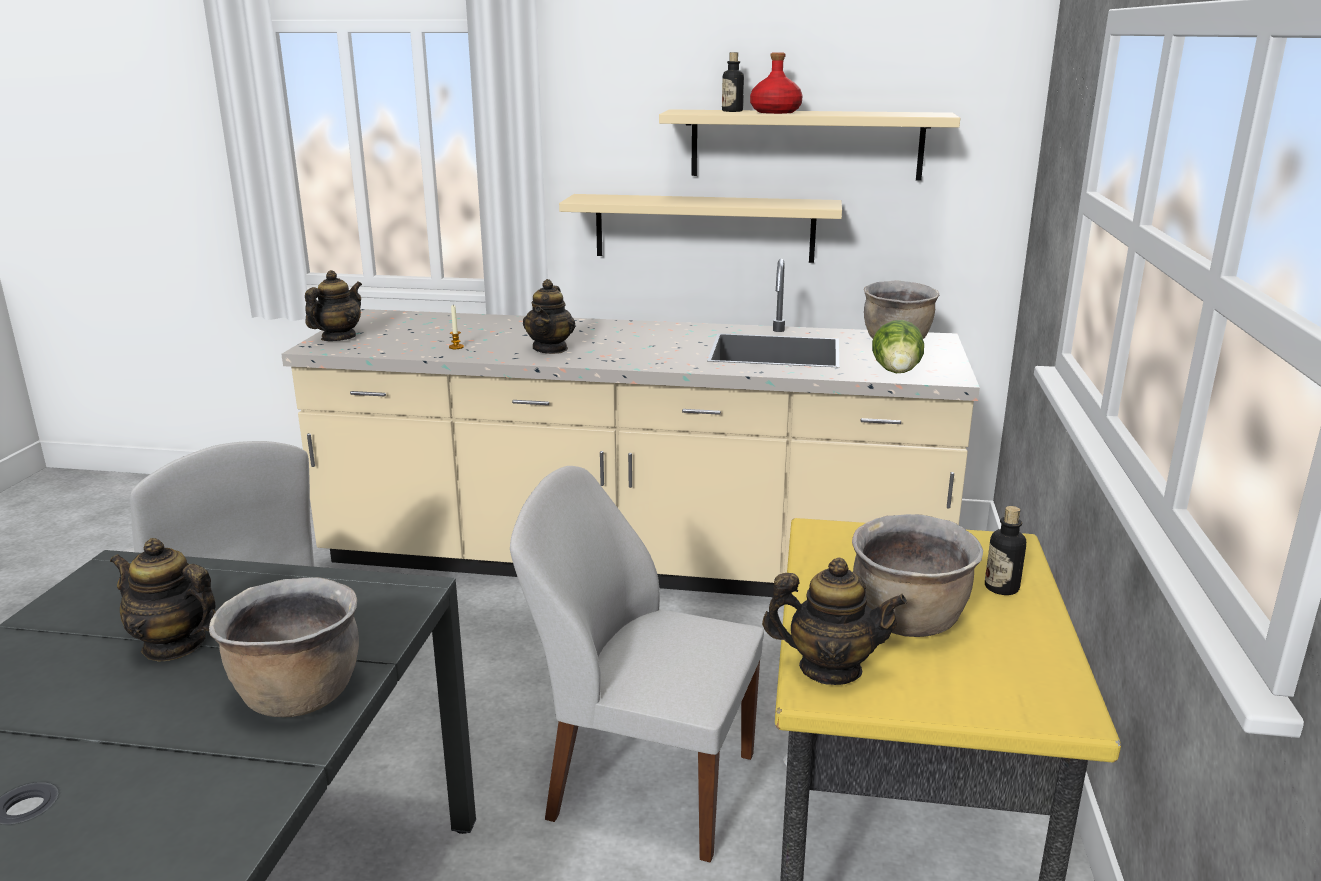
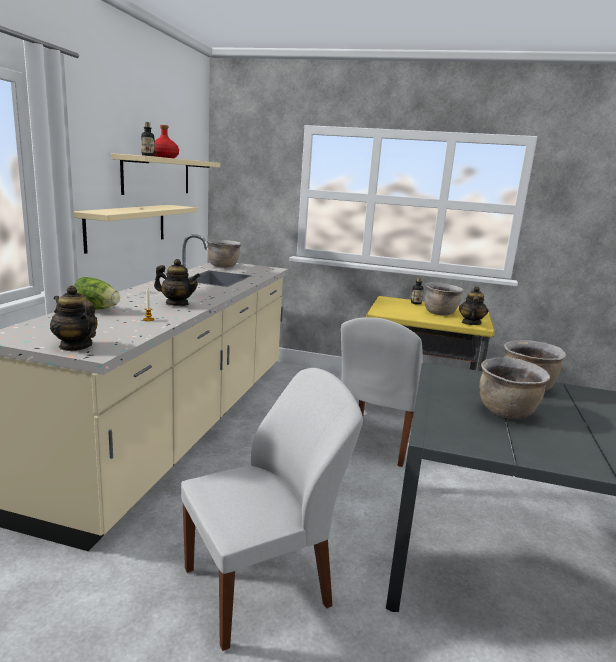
camera: 85 degrees left, 5 degrees down
teapot [110,538,216,661] -> brown cooking pot [479,357,550,419]
lettuce [872,320,924,373] -> lettuce moved to [73,277,120,310]

